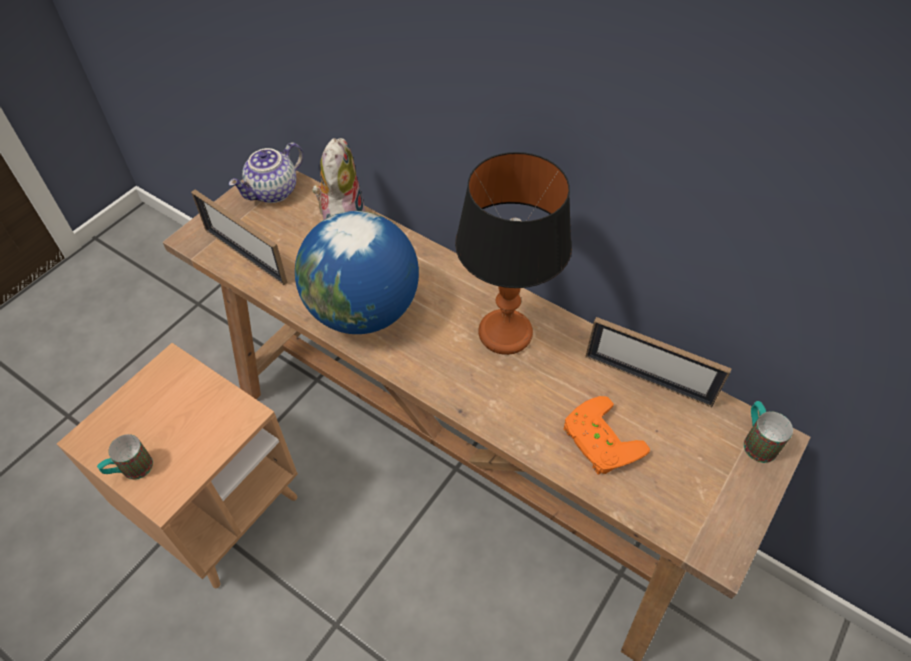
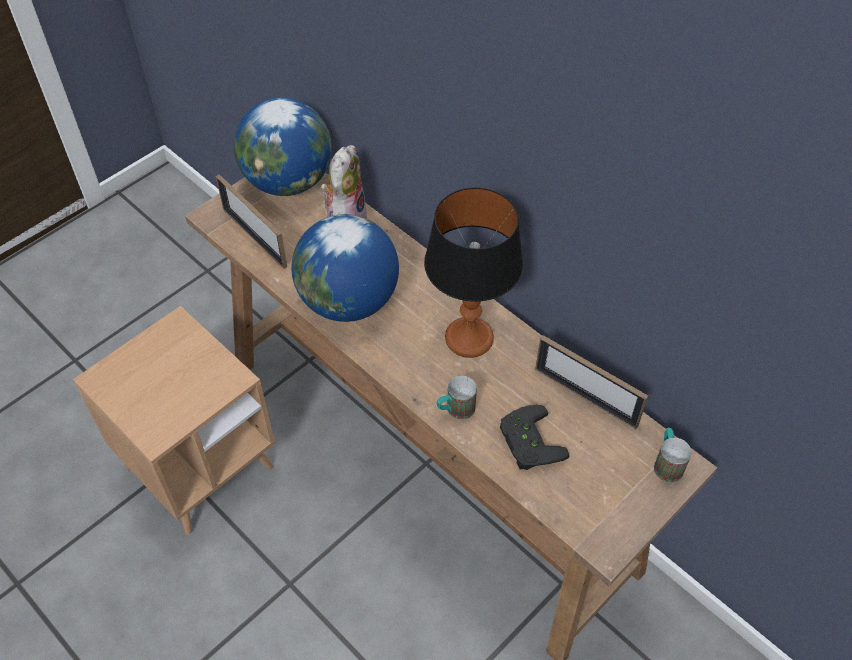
camera: 10 degrees right, 0 degrees up
mug [97,434,153,480] -> mug moved to [437,376,477,420]
teapot [229,142,304,203] -> globe [234,97,332,196]
orange game controller [564,396,650,474] -> black game controller [500,404,570,470]

